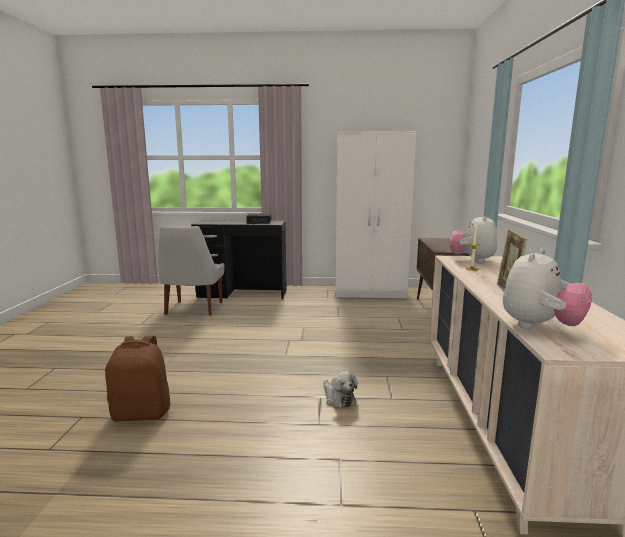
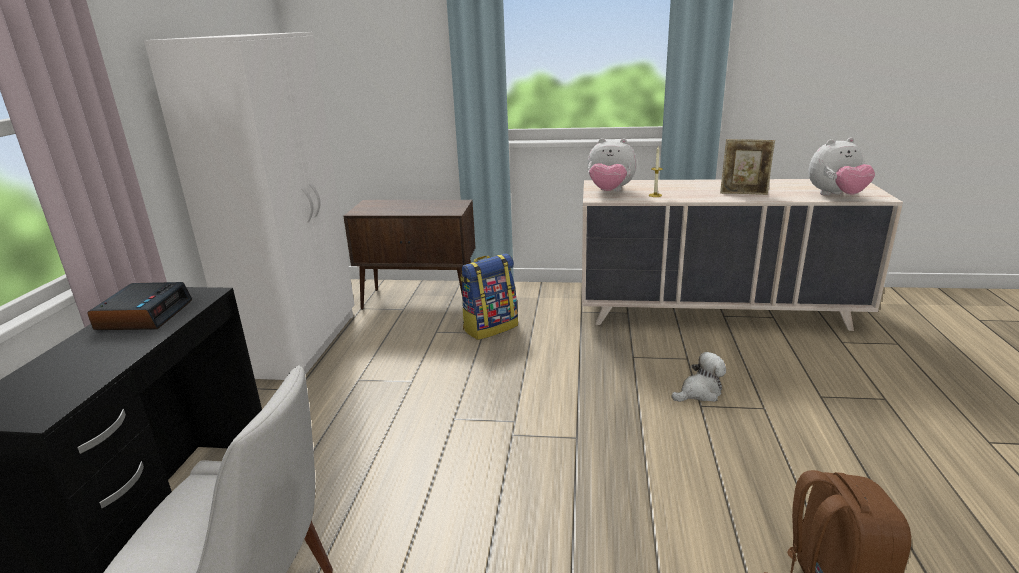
camera: 85 degrees left, 10 degrees up
plush toy [503,249,592,329] -> plush toy turned 120 degrees clockwise [809,138,875,196]
none -> backpack [460,254,518,340]

